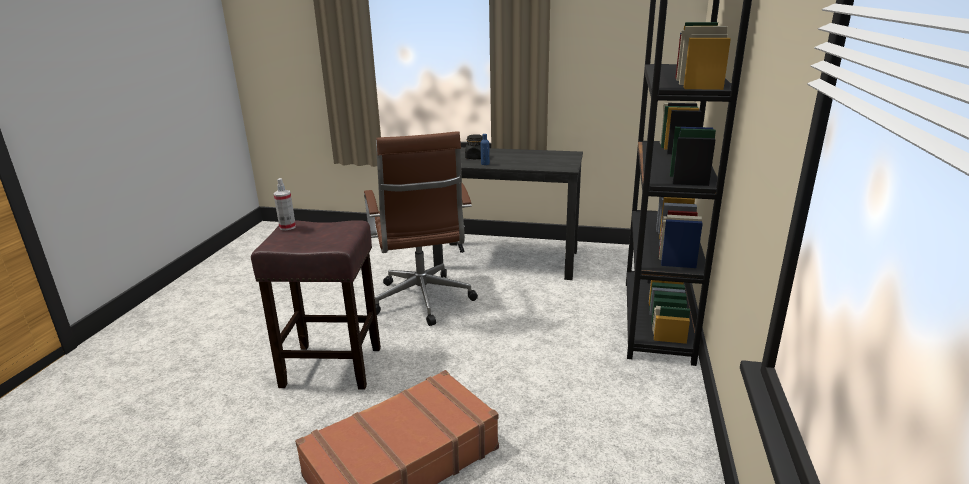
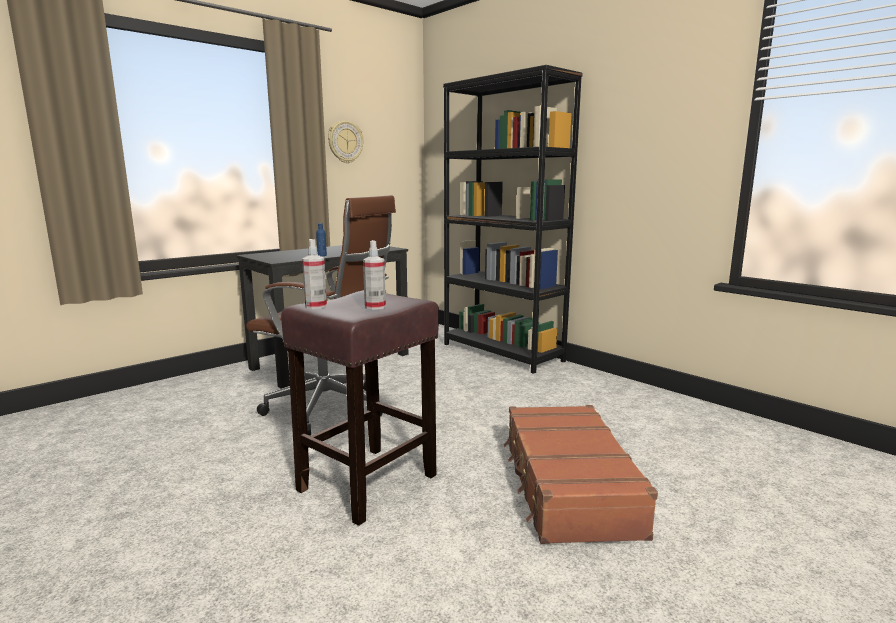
camera: 55 degrees left, 10 degrees down
black jar [465,134,483,159] -> none
none -> wall clock [328,121,364,163]
none -> spray bottle [363,240,386,310]

